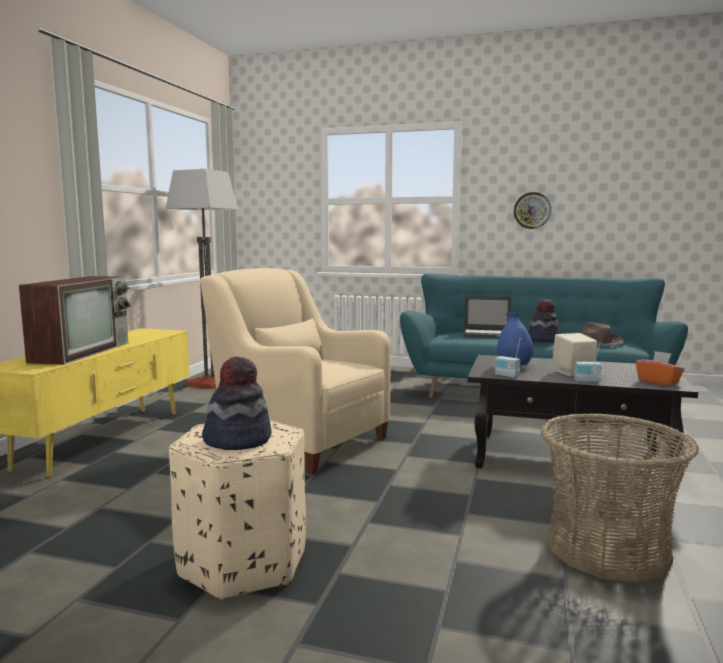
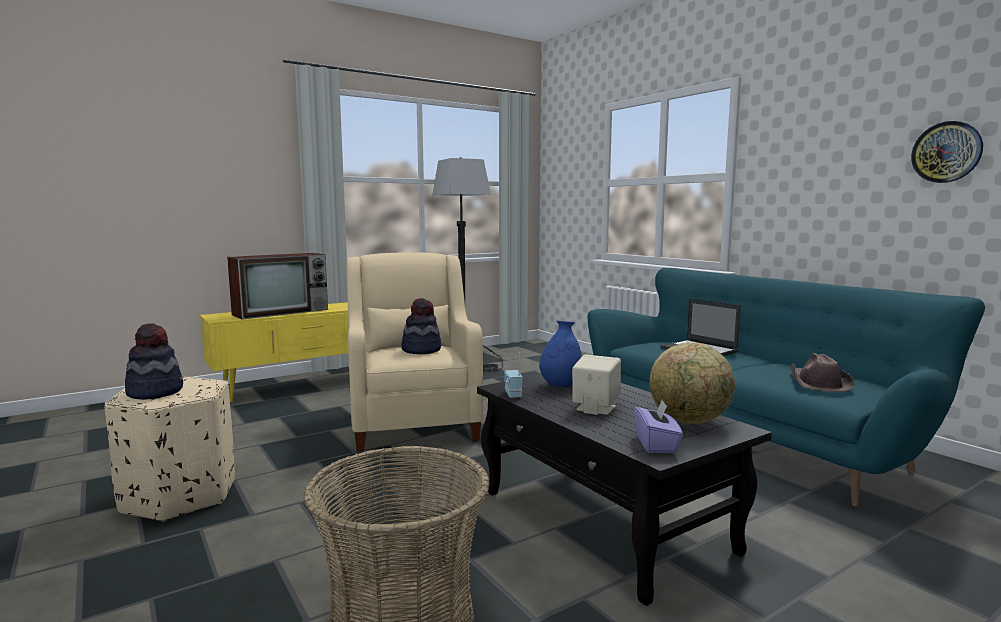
camera: 40 degrees right, 0 degrees up
wall clock [514,192,551,229] -> wall clock moved to [911,121,983,183]
hat [528,299,560,343] -> hat moved to [401,298,441,354]
radio [574,342,601,383] -> none
orange tissue box [636,351,684,386] -> purple tissue box [634,400,683,453]
none -> globe [650,342,735,424]

